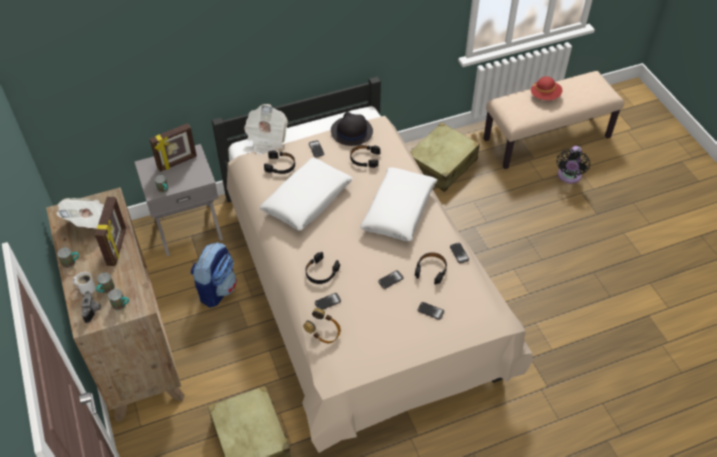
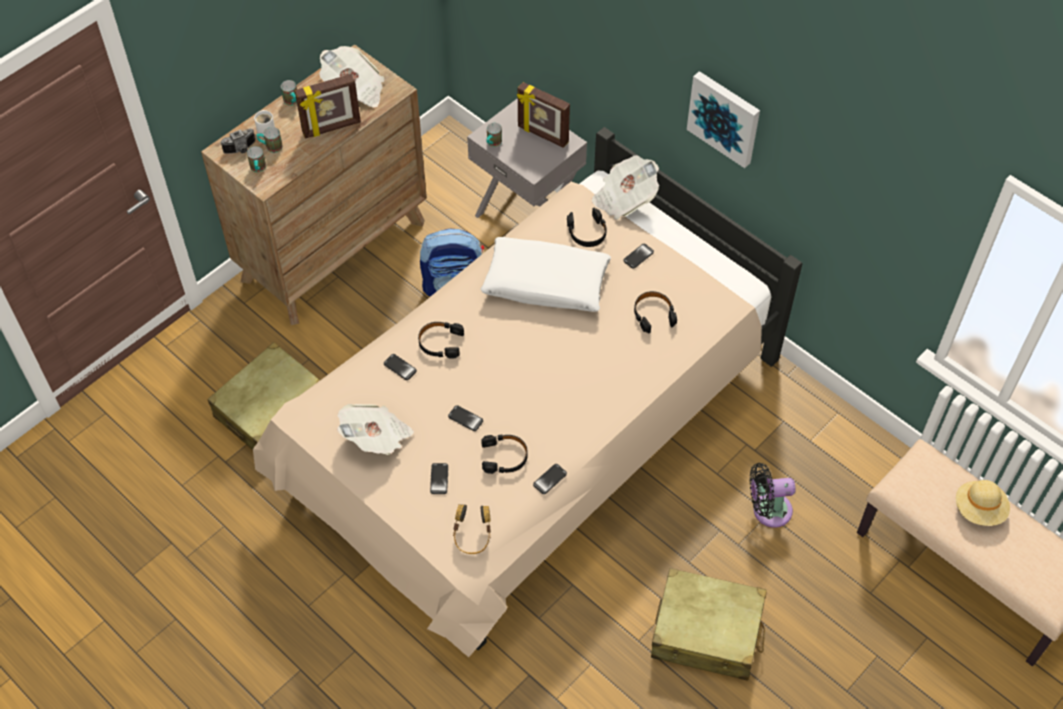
camera: 65 degrees right, 5 degrees up
headphones [303,308,341,344] -> headphones moved to [453,504,491,554]
black hat [331,112,373,146] -> none
white pillow [360,167,437,241] -> none
beige suitcase [410,122,480,192] -> beige suitcase moved to [651,568,767,681]
red hat [531,76,562,100] -> beige hat [956,480,1010,526]
black fan [557,146,590,183] -> black fan moved to [750,463,796,528]
none -> newspaper [337,404,414,455]
none -> picture [687,71,760,168]

